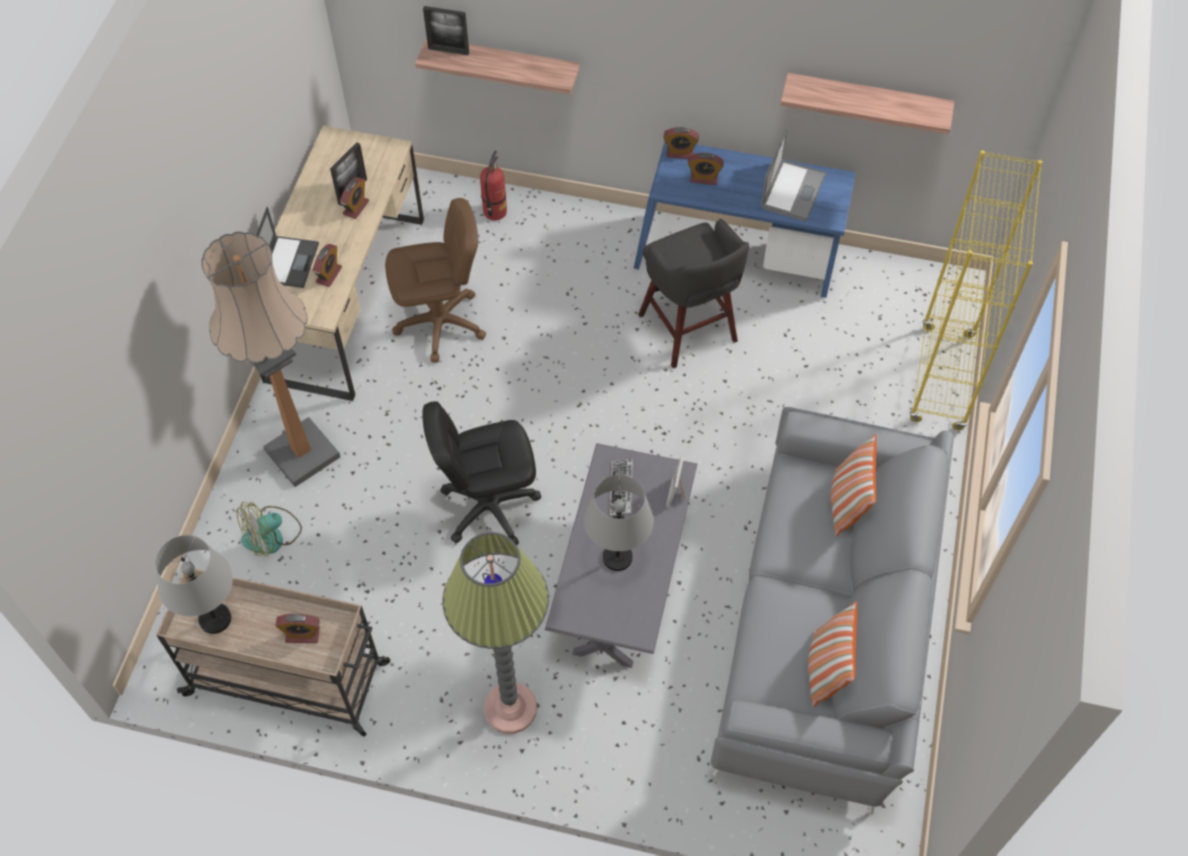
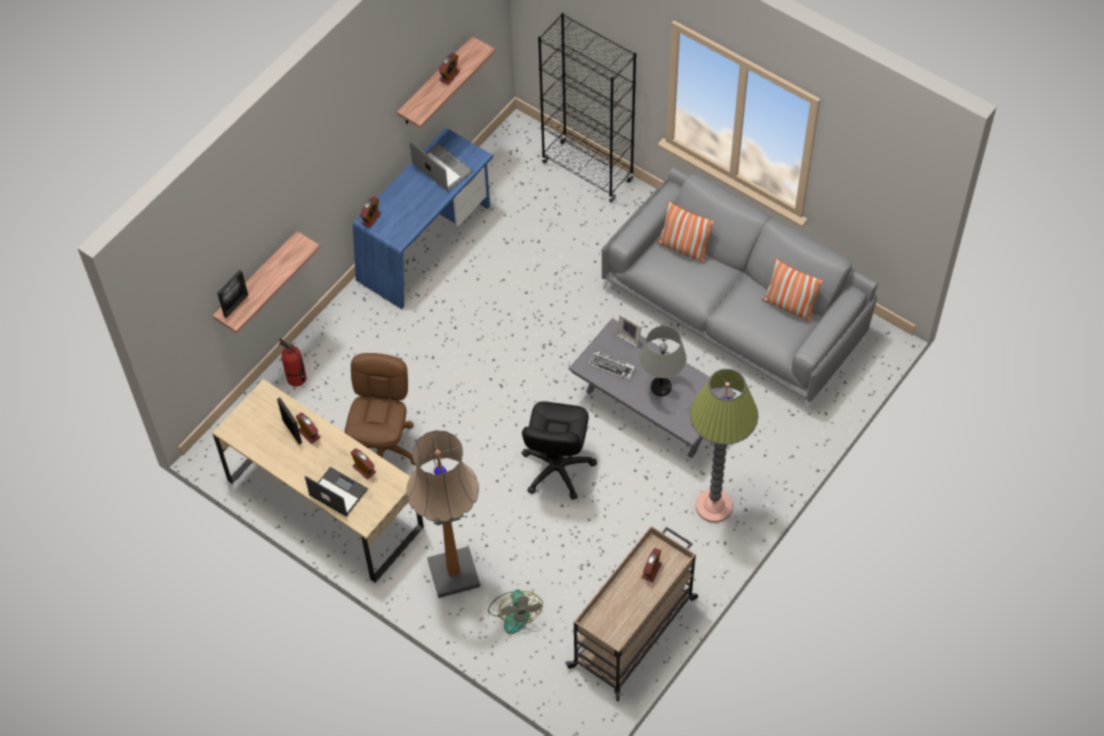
camera: 65 degrees left, 0 degrees up
grey table lamp [155,535,233,634] -> none
grey stool [638,219,749,369] -> none
alarm clock [688,153,724,185] -> alarm clock moved to [439,53,460,85]
yellow bookcase [910,150,1042,430] -> black bookcase [538,13,636,202]

